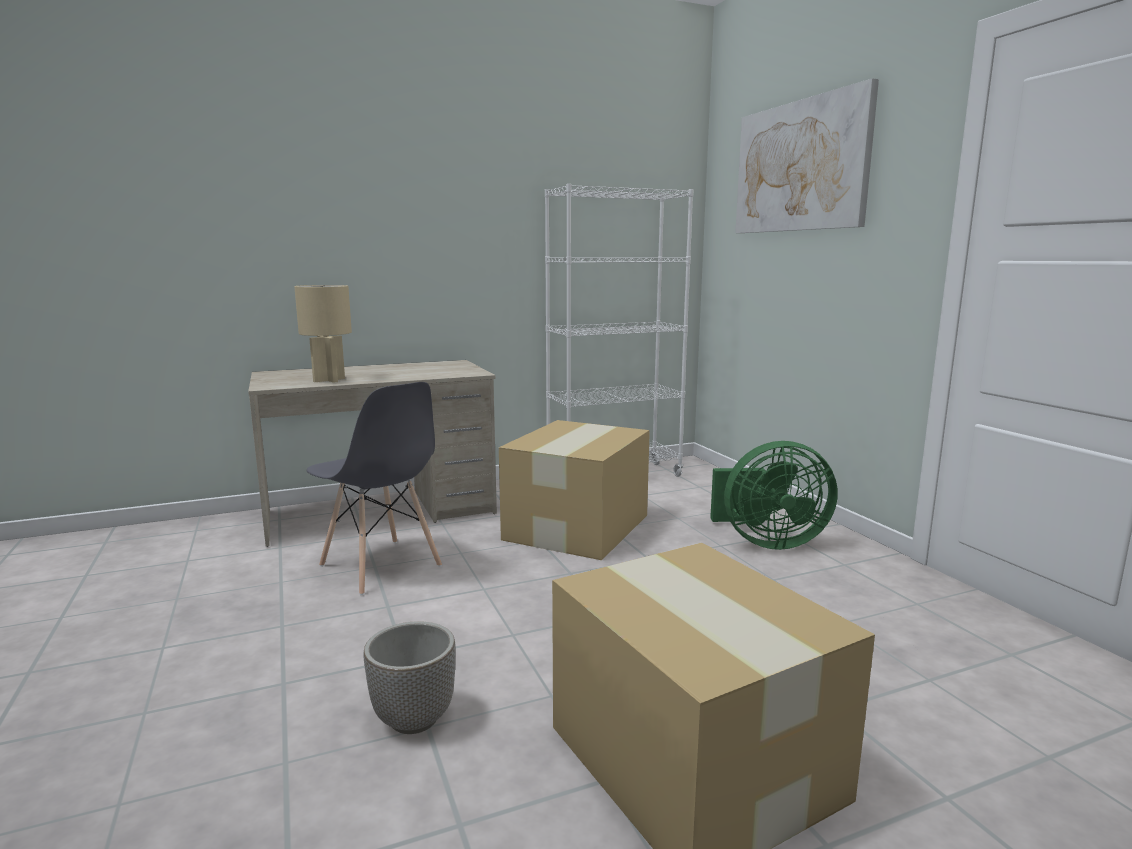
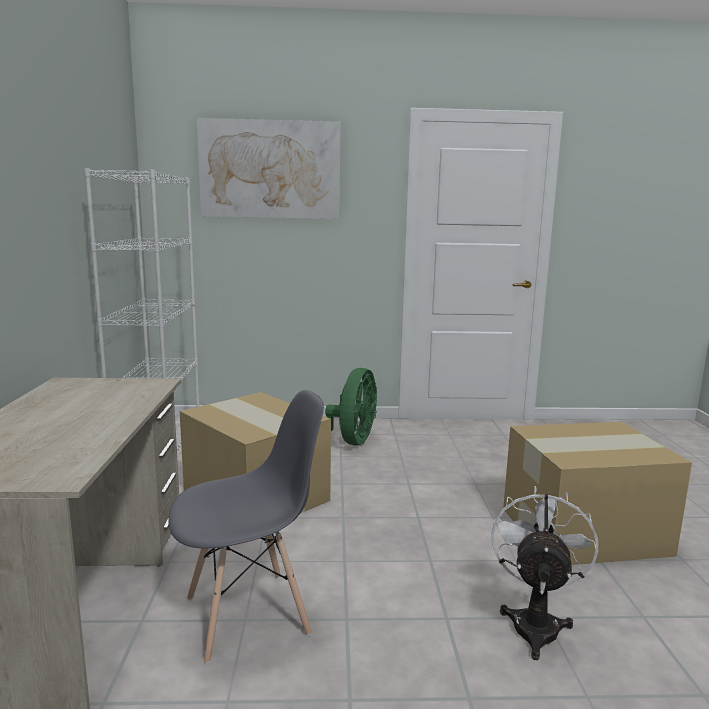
camera: 70 degrees left, 0 degrees up
beige table lamp [294,285,352,383] -> none
planter [364,621,456,734] -> white fan [491,486,598,660]

